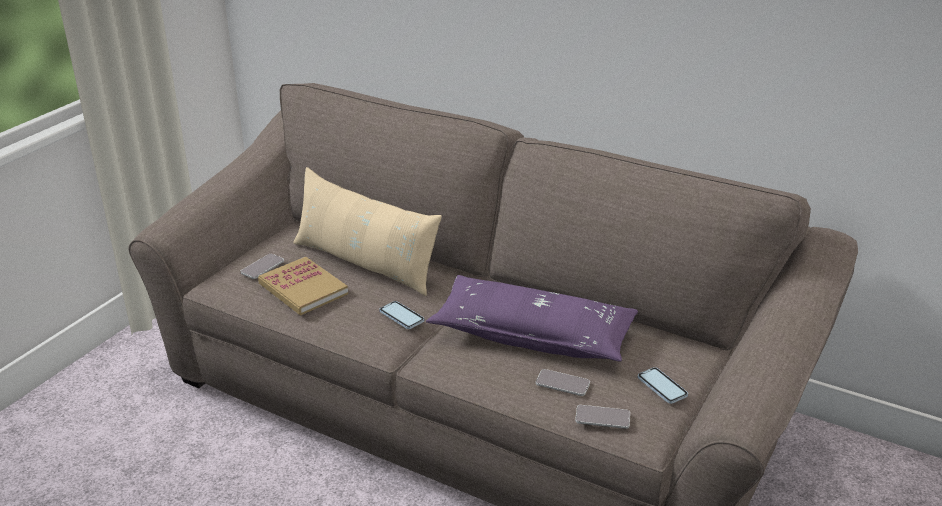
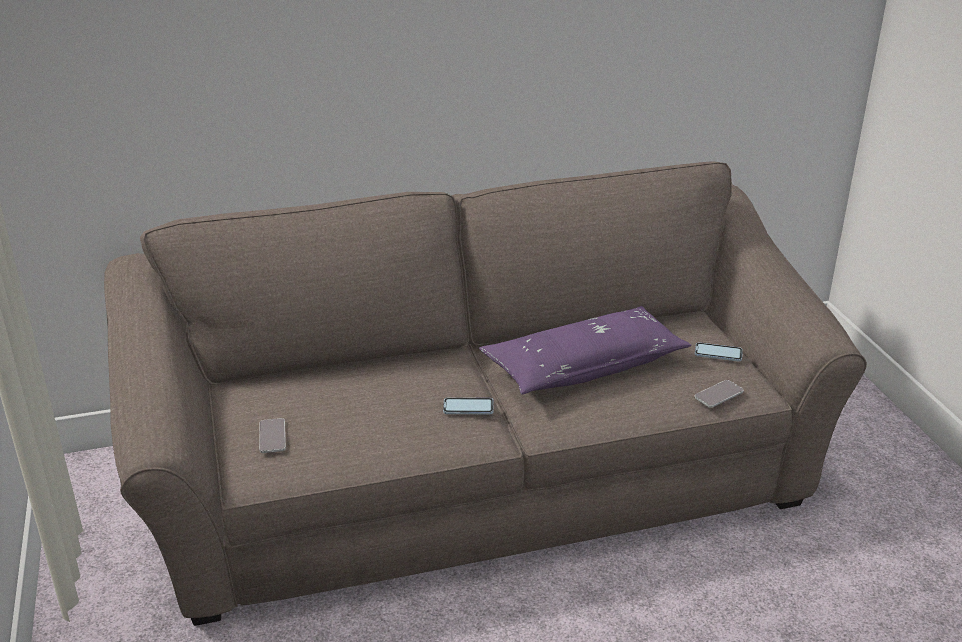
camera: 45 degrees left, 0 degrees up
book [258,257,348,315] -> none
beige pillow [293,167,442,296] -> none
phone [536,369,590,396] -> none

